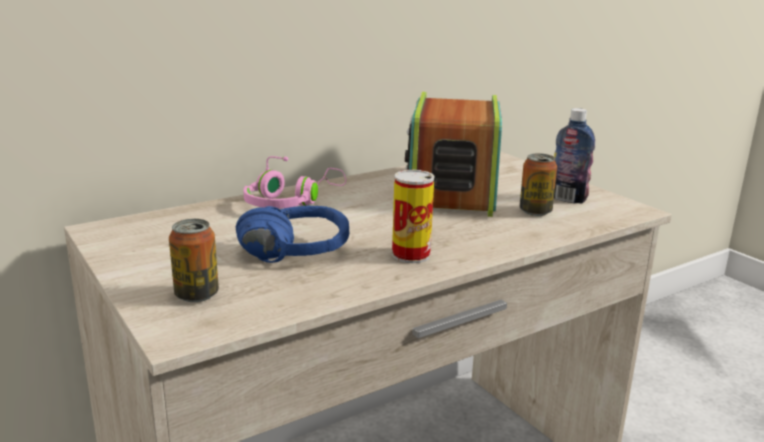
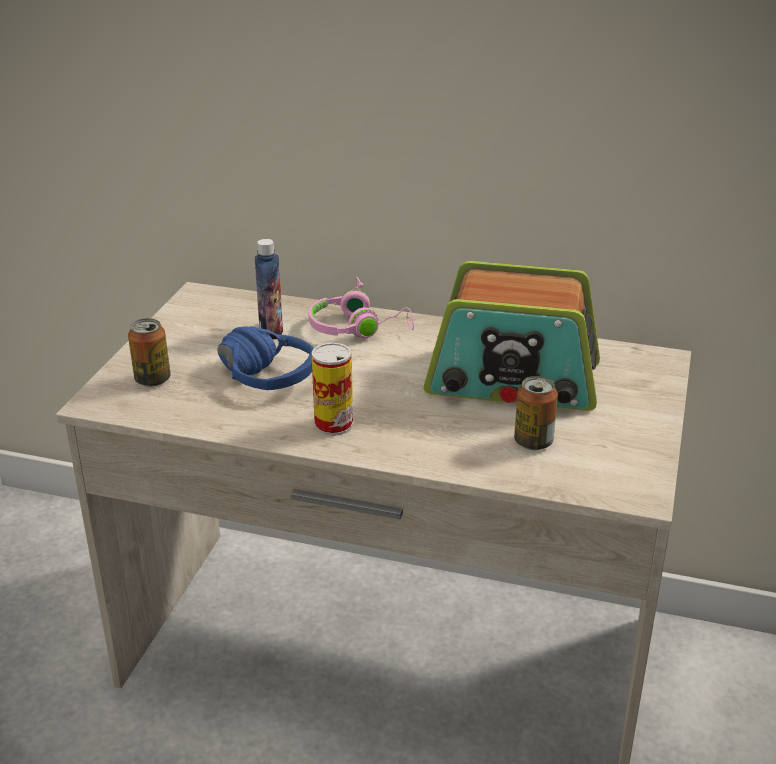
camera: 50 degrees right, 10 degrees up
radio [405,92,502,217] -> radio turned 135 degrees counterclockwise [424,261,600,411]
bottle [554,108,595,204] -> bottle moved to [255,239,283,339]

